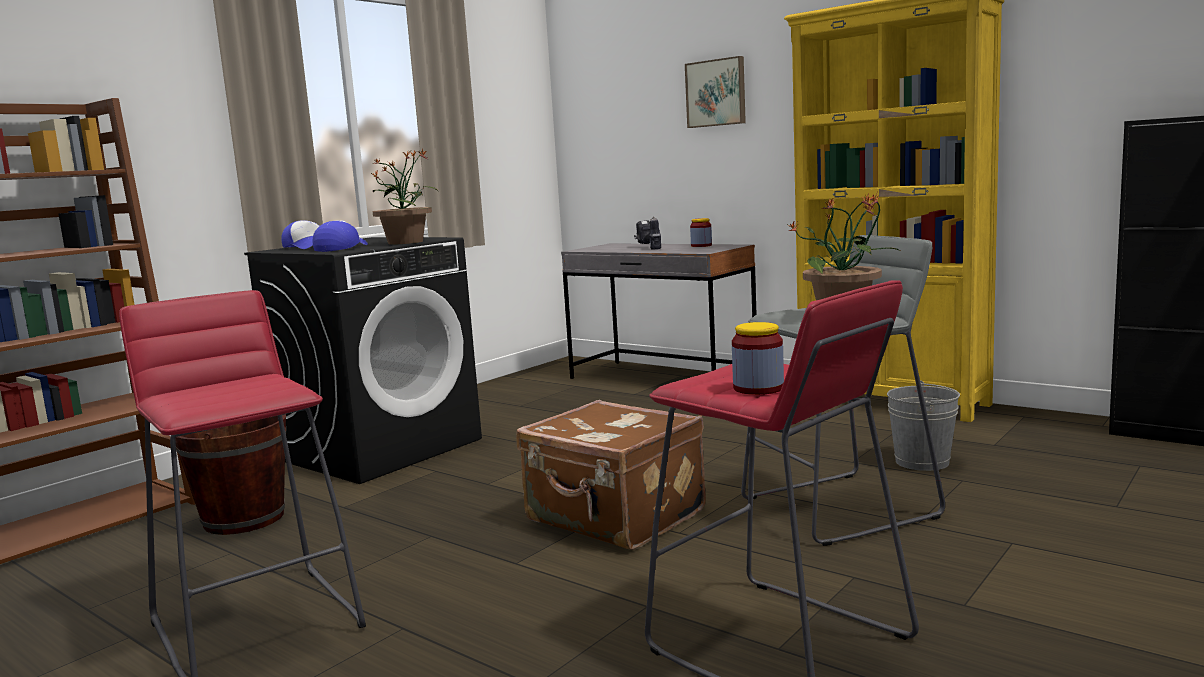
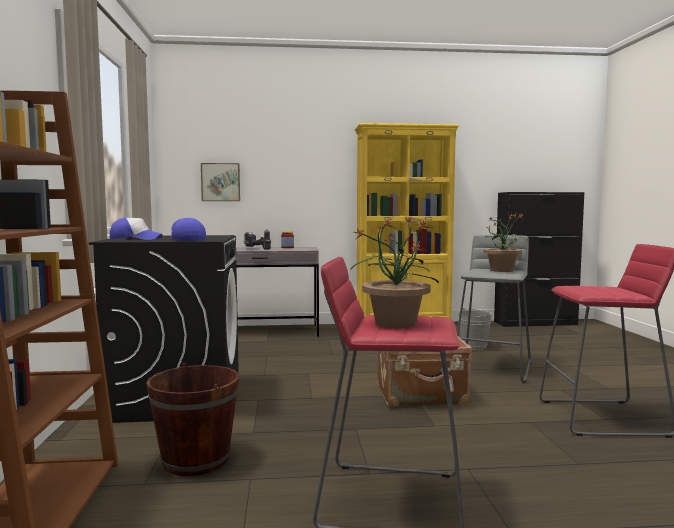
camera: 45 degrees left, 5 degrees down
potted plant [372,149,438,245] -> potted plant moved to [350,216,439,328]
picture [685,56,746,128] -> picture moved to [201,163,240,201]
jar [732,322,784,395] -> none

